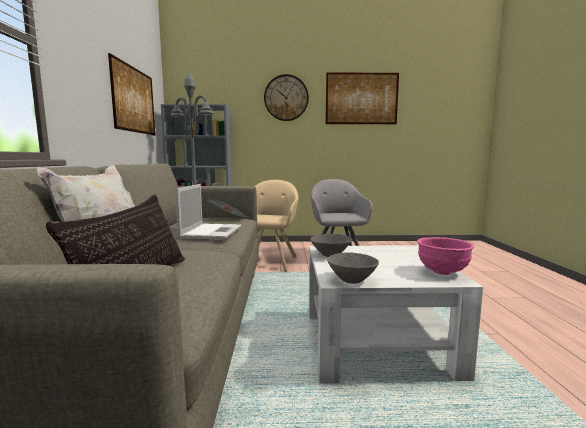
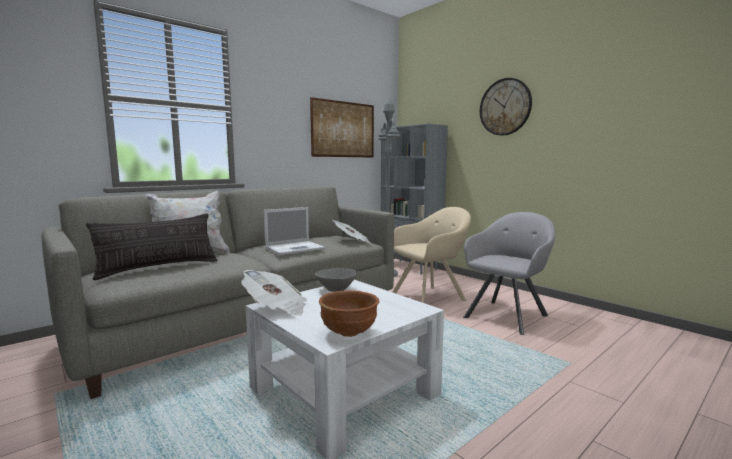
camera: 50 degrees right, 0 degrees up
picture [326,72,399,124] -> none
grey bowl [327,252,379,283] -> newspaper [241,270,307,316]
pink bowl [417,237,474,275] -> brown bowl [319,291,379,337]

